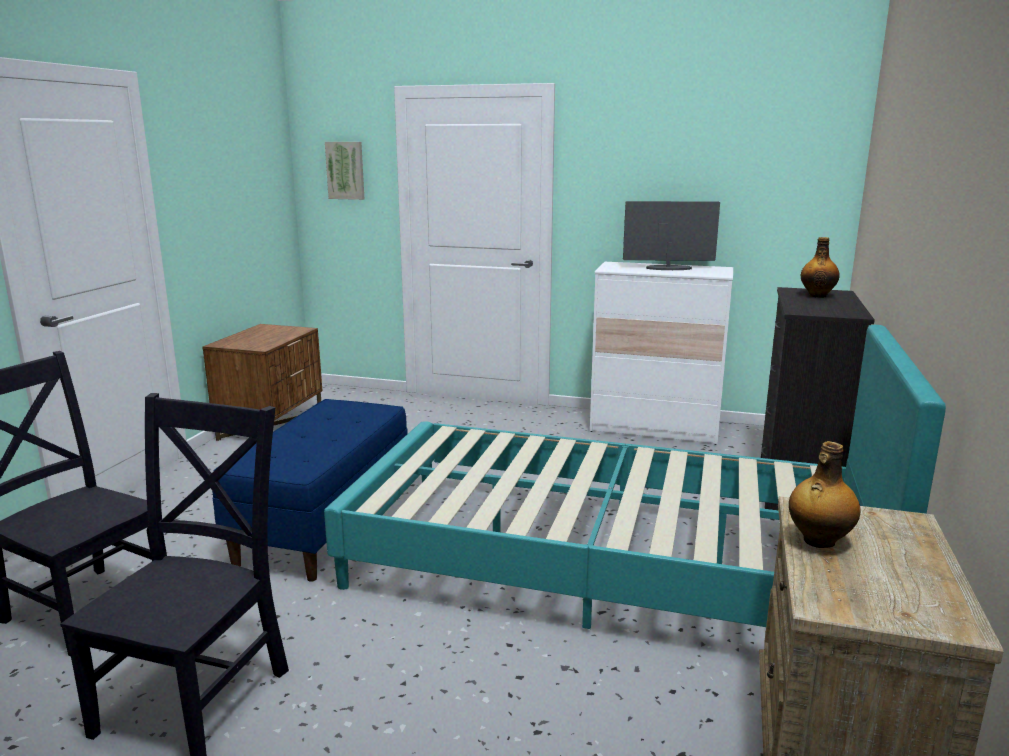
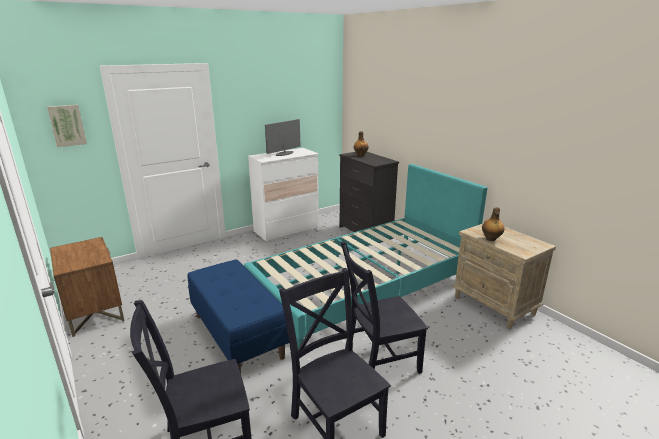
camera: 50 degrees left, 5 degrees up
none -> black chair [341,242,428,374]

